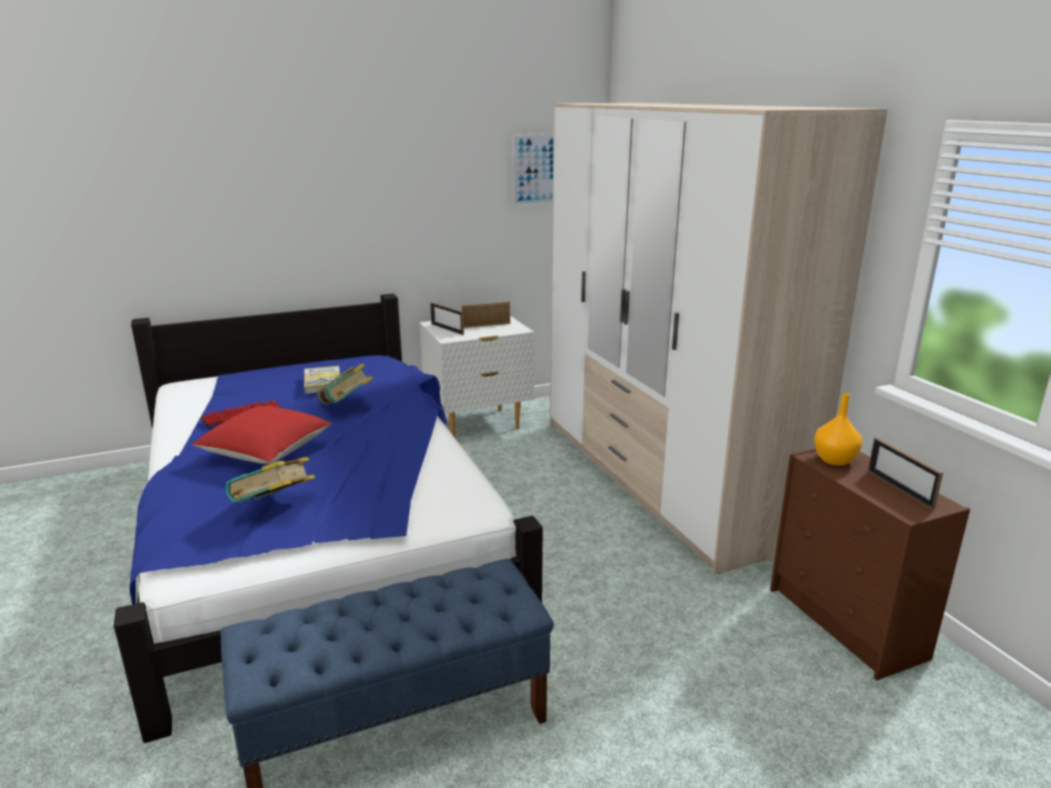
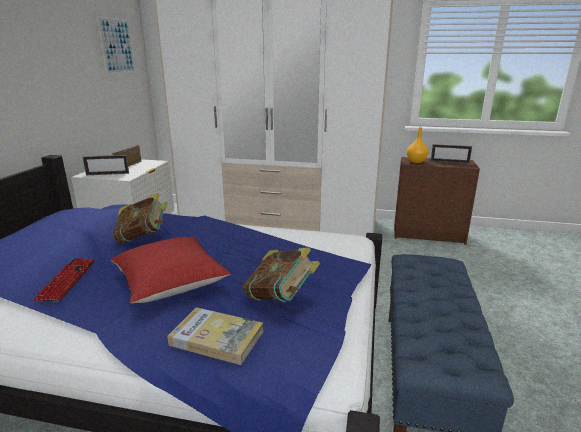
camera: 55 degrees left, 0 degrees up
book [304,366,340,394] -> book moved to [167,307,264,365]

